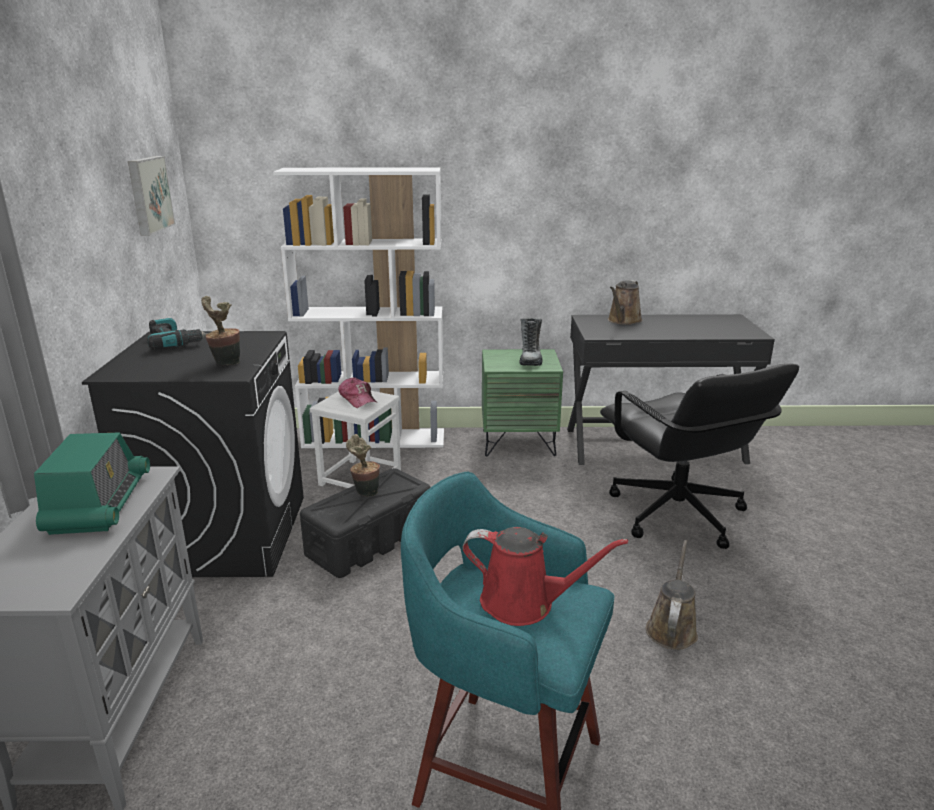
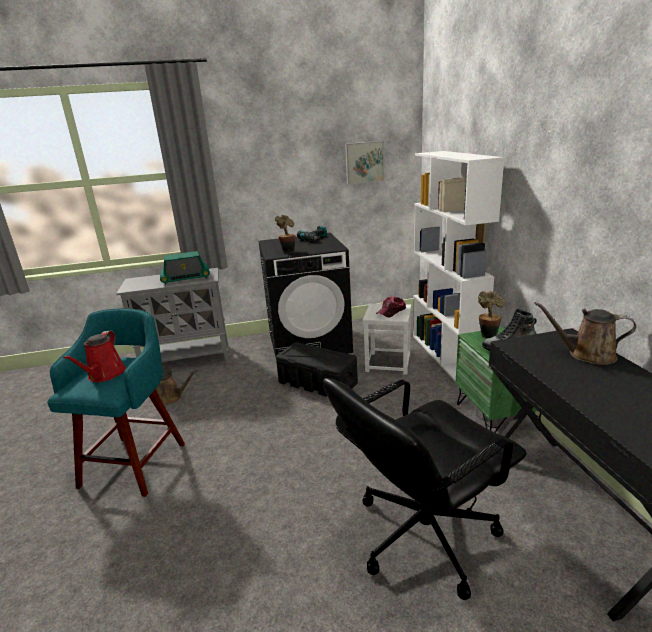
camera: 80 degrees right, 0 degrees up
potted plant [346,434,380,497] -> potted plant moved to [478,291,505,338]
brown watering can [646,540,698,650] -> brown watering can moved to [156,369,197,405]

